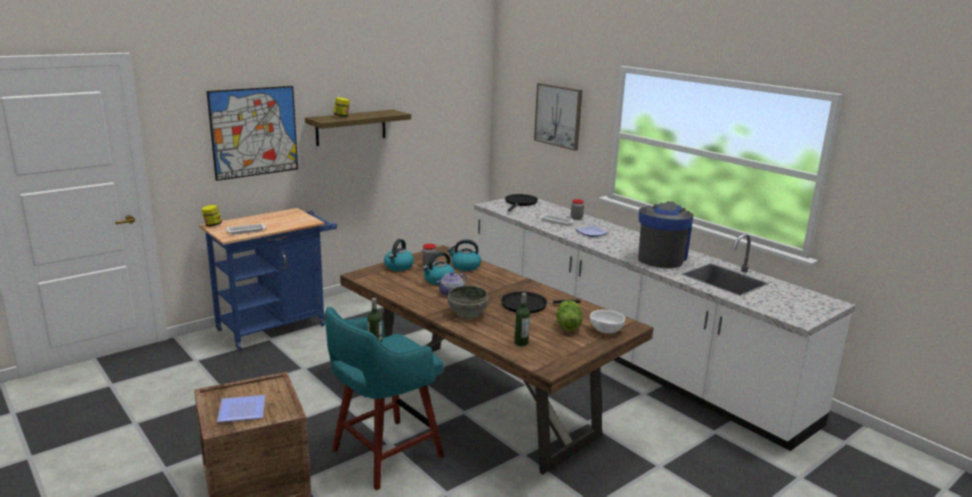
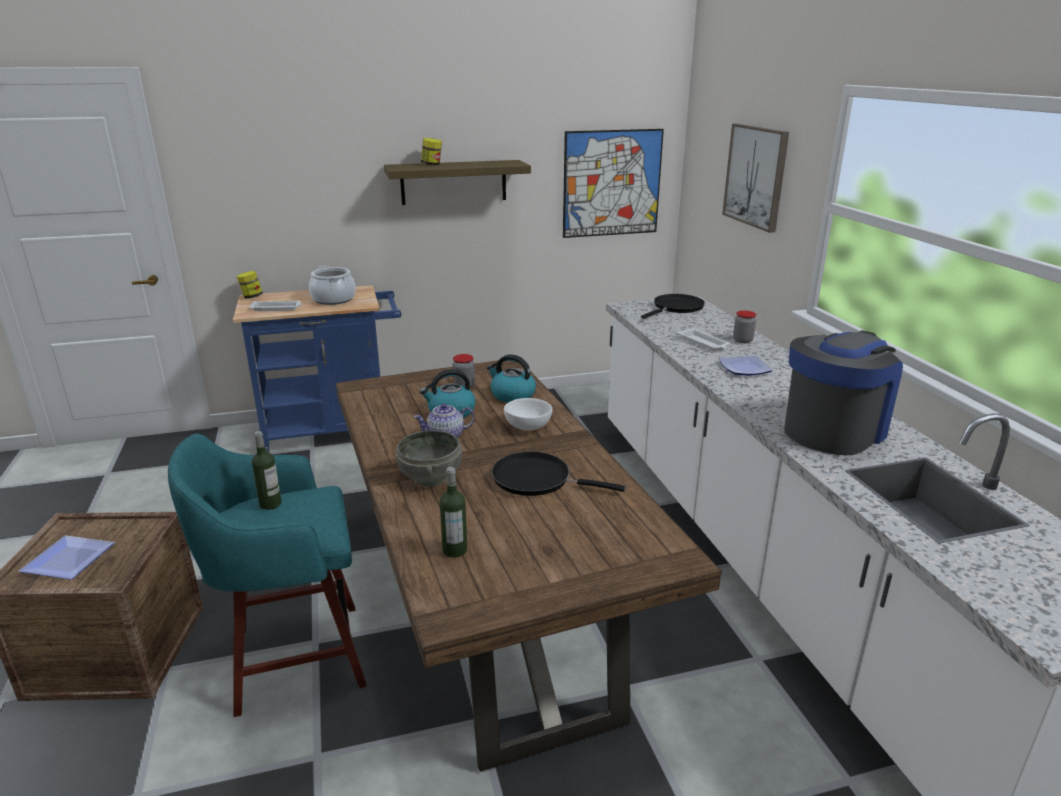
camera: 25 degrees right, 5 degrees up
picture [207,86,298,181] -> picture moved to [563,129,664,238]
kettle [384,239,414,271] -> none
lettuce [556,300,583,331] -> none
white bowl [590,310,625,333] -> white bowl moved to [504,398,552,431]
none -> cooking pot [309,265,356,305]

